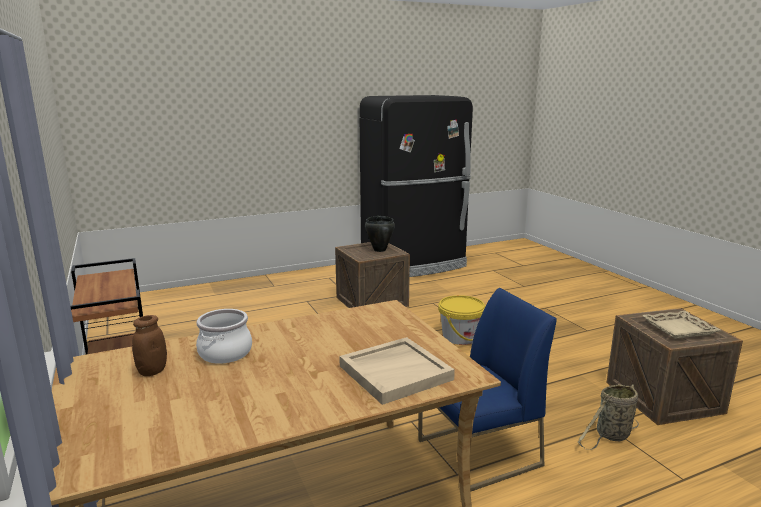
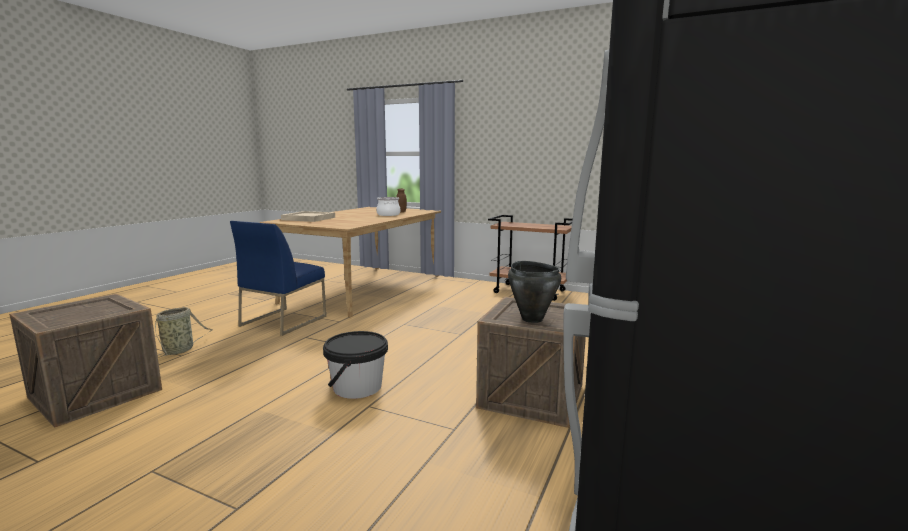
camera: 140 degrees right, 5 degrees down
yellow bucket [438,295,486,345] -> black bucket [323,331,388,399]
beige tray [642,311,720,339] -> none

